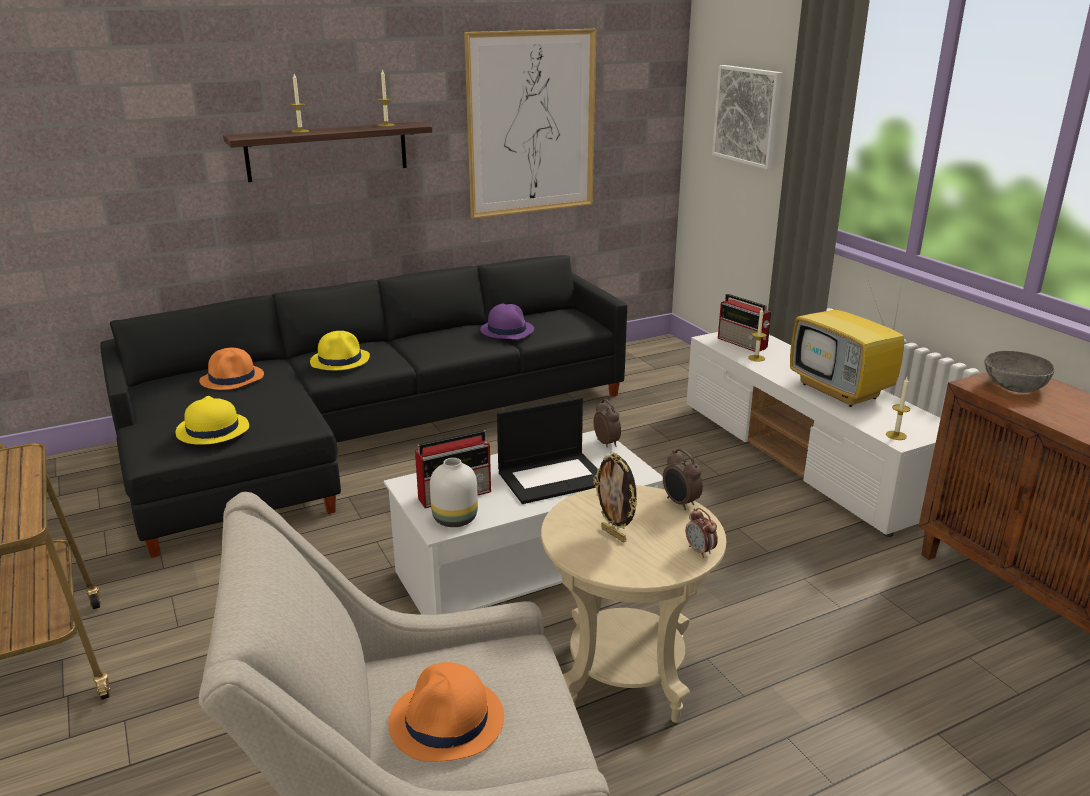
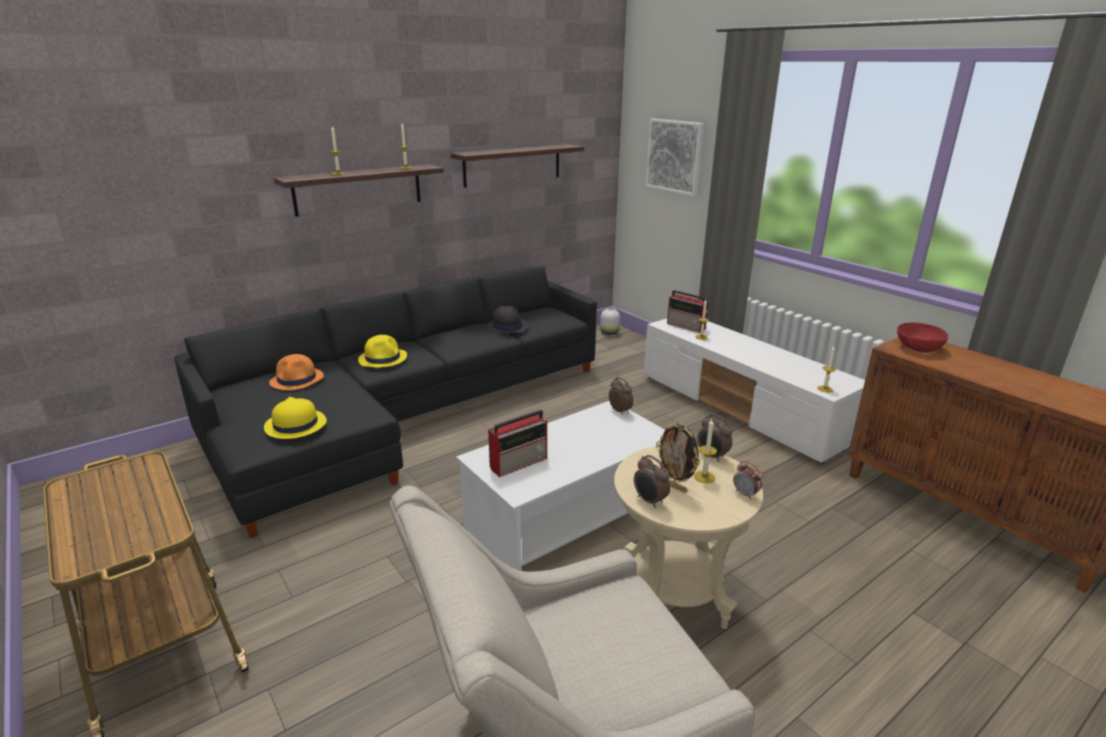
camera: 10 degrees left, 0 degrees up
orange hat [388,662,504,762] -> none
white vase [430,458,478,527] -> white vase moved to [600,306,620,335]
picture [464,29,596,219] -> shelf [451,144,584,188]
purple hat [480,304,534,339] -> black hat [486,306,529,333]
laptop [497,397,598,504] -> none
television [790,278,904,407] -> none
grey bowl [984,351,1055,393] -> red bowl [897,322,948,353]
none -> alarm clock [634,455,670,508]
none -> candle [694,419,717,483]

